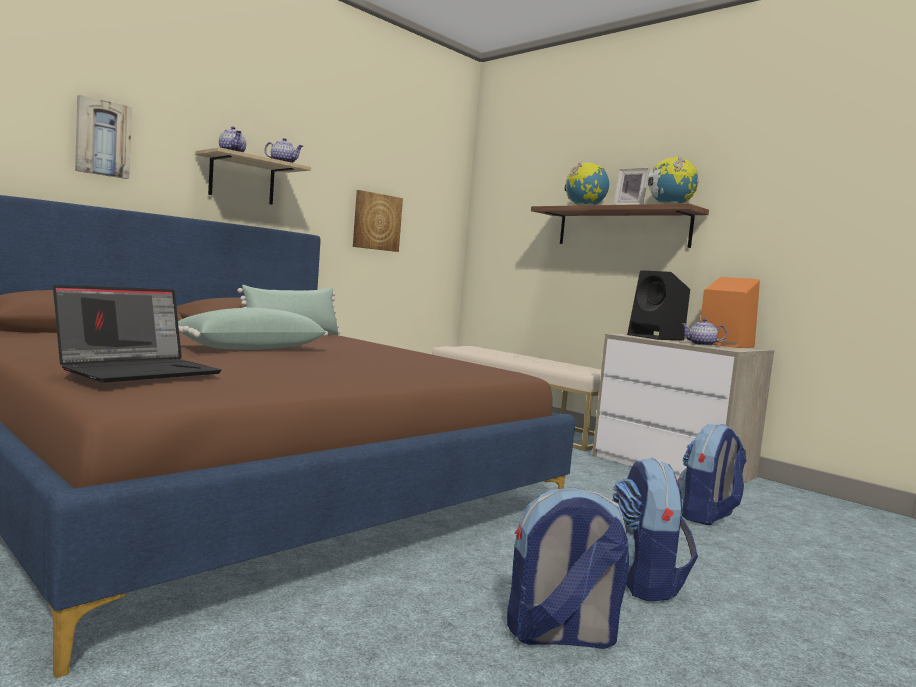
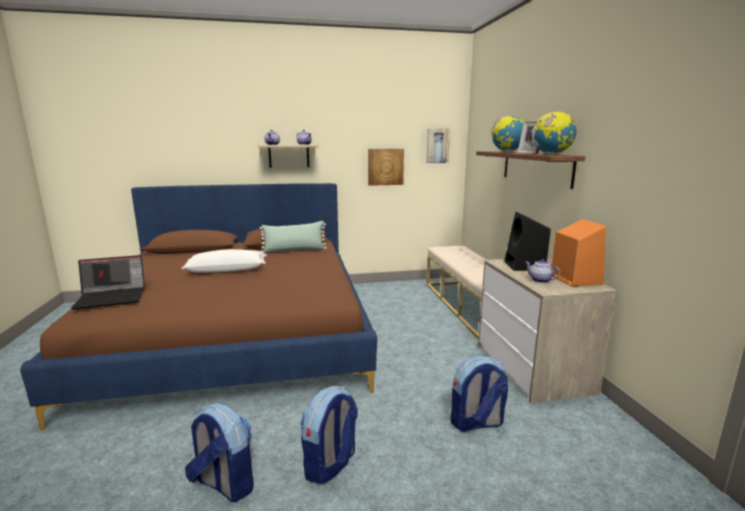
camera: 35 degrees right, 10 degrees up
picture [75,95,132,179] -> picture moved to [426,129,450,163]
green pillow [178,308,328,350] -> white pillow [182,249,267,273]

